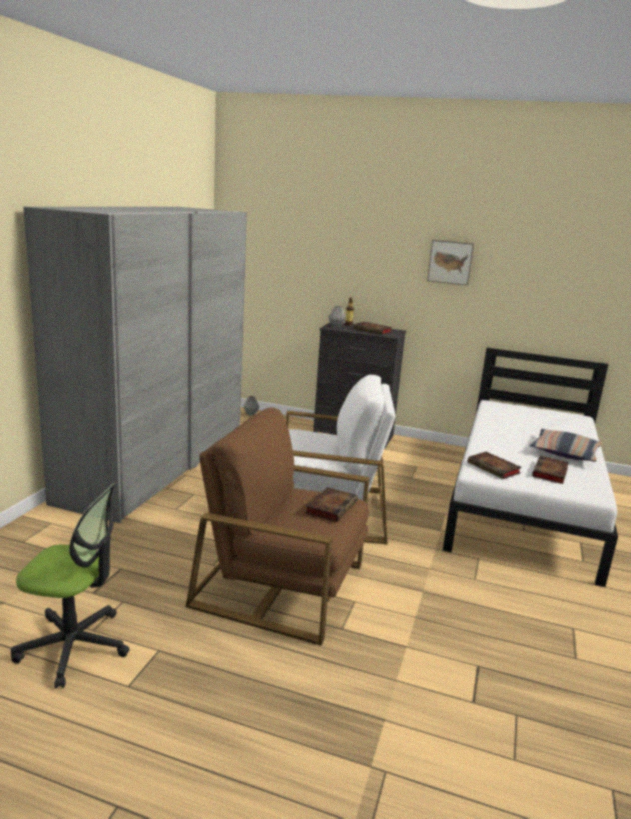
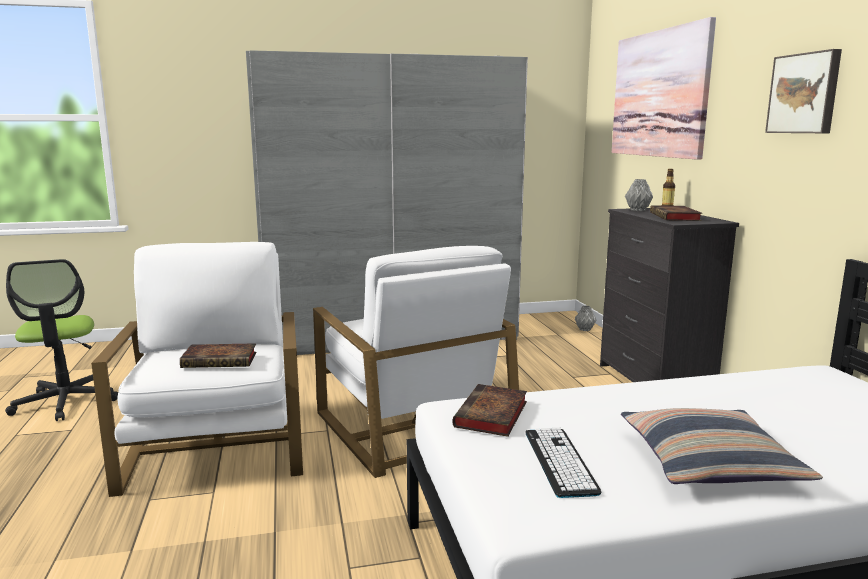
camera: 60 degrees right, 5 degrees down
brown armchair [185,407,370,646] -> white armchair [91,242,303,497]
book [532,456,569,484] -> keyboard [525,428,602,498]
none -> picture [612,17,716,160]

